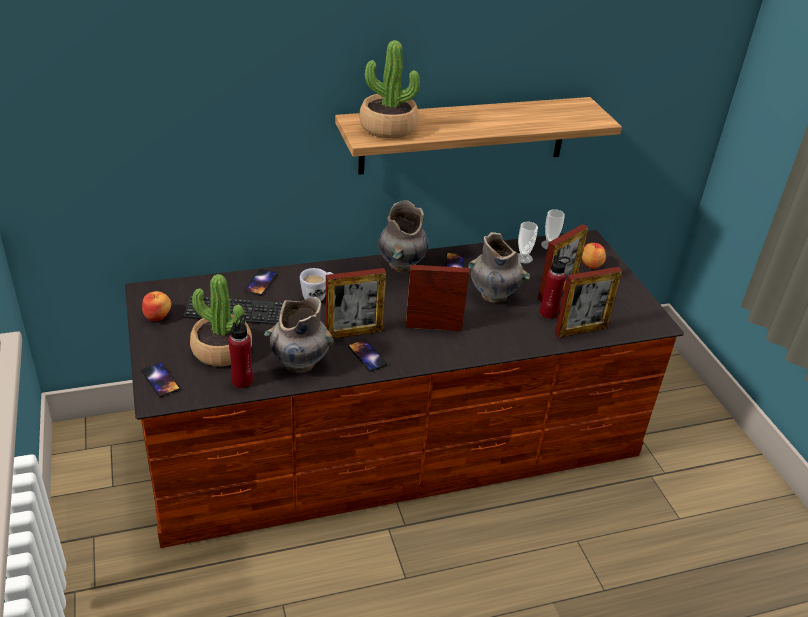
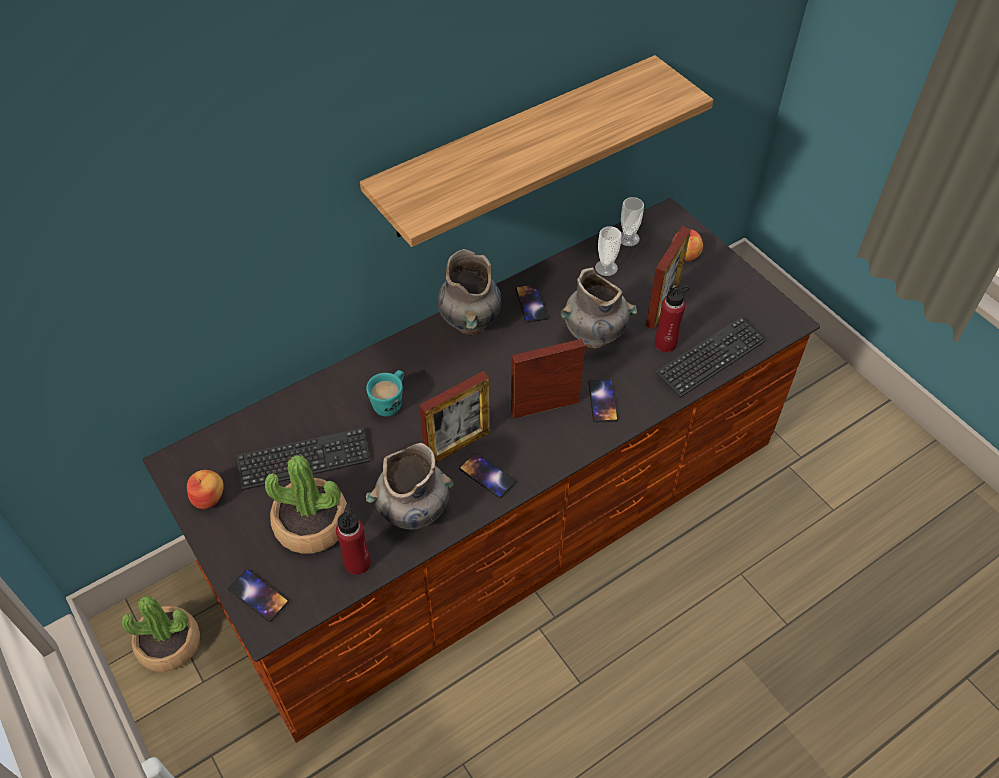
camera: 15 degrees left, 15 degrees up
phone [244,269,277,296] -> phone moved to [588,379,618,422]
white mug [300,268,333,301] -> turquoise mug [366,370,404,416]
potted plant [359,40,420,138] -> potted plant moved to [122,596,200,672]
picture frame [555,267,622,338] -> keyboard [656,317,766,398]

